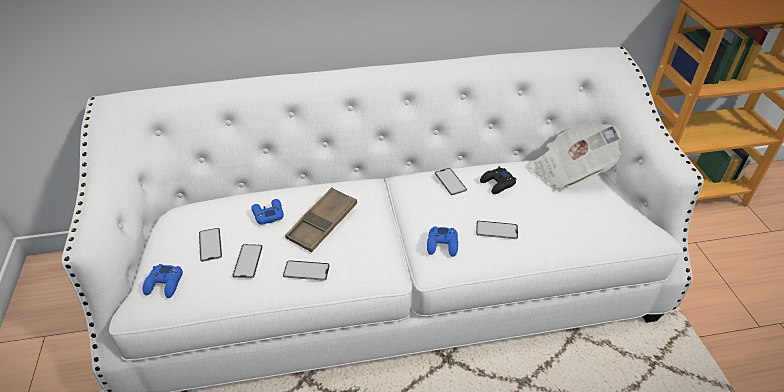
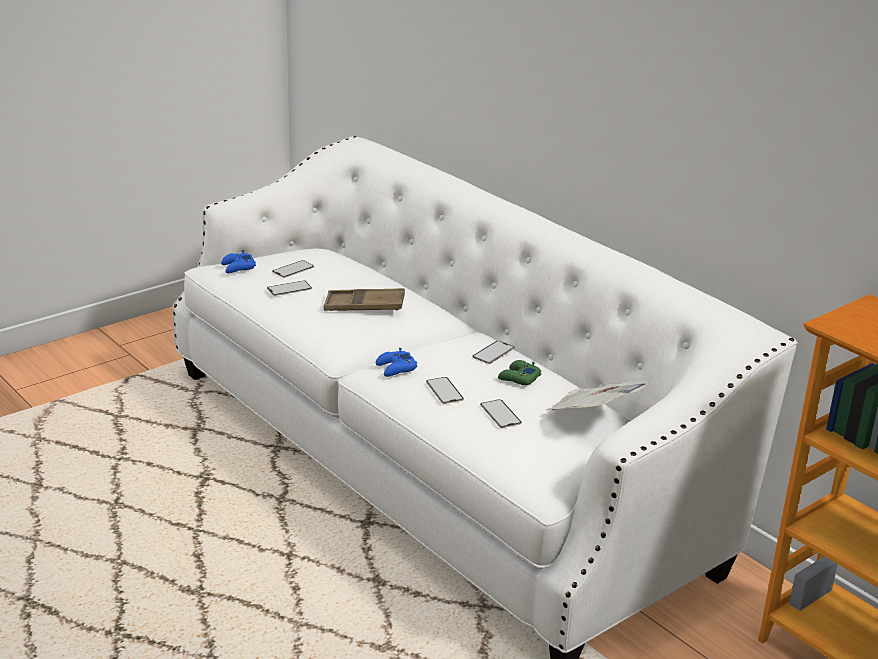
camera: 60 degrees right, 15 degrees down
blue game controller [251,199,284,225] -> none
phone [283,260,330,281] -> phone moved to [480,399,522,428]
black game controller [480,166,516,194] -> green game controller [498,360,541,385]

